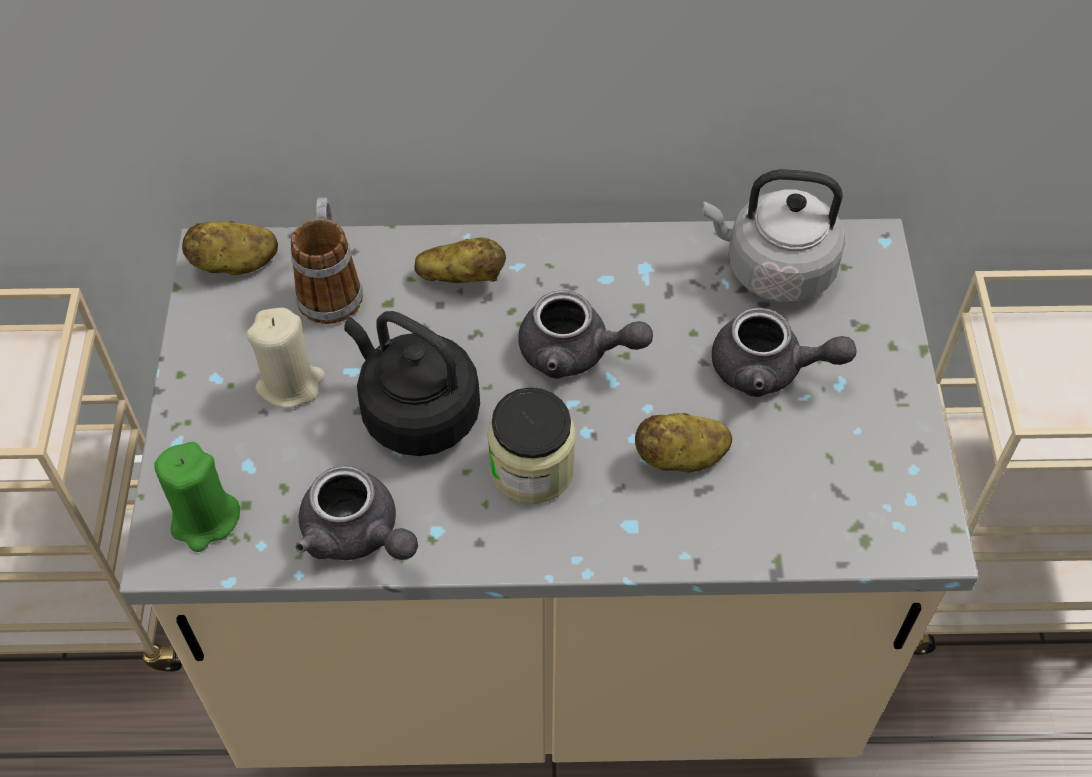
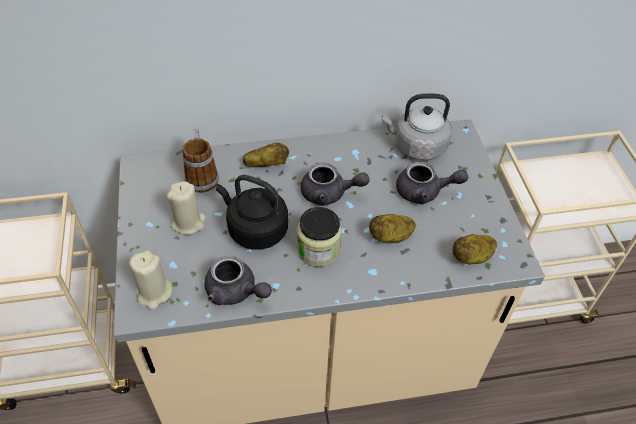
camera: 10 degrees left, 5 degrees down
green candle [155,442,240,552] -> beige candle [129,250,173,310]
potato [182,221,278,275] -> potato moved to [452,234,497,265]

